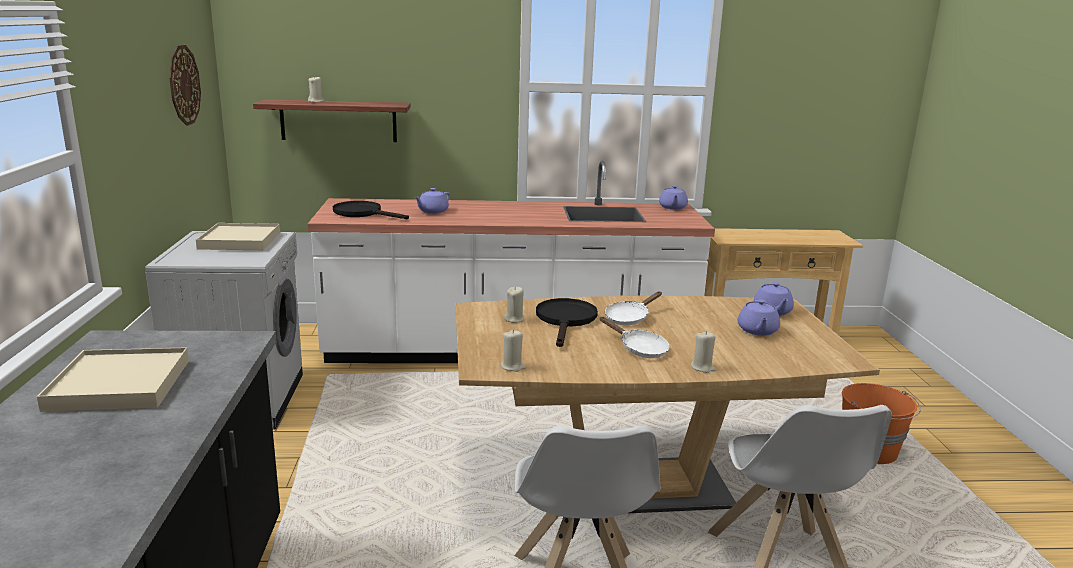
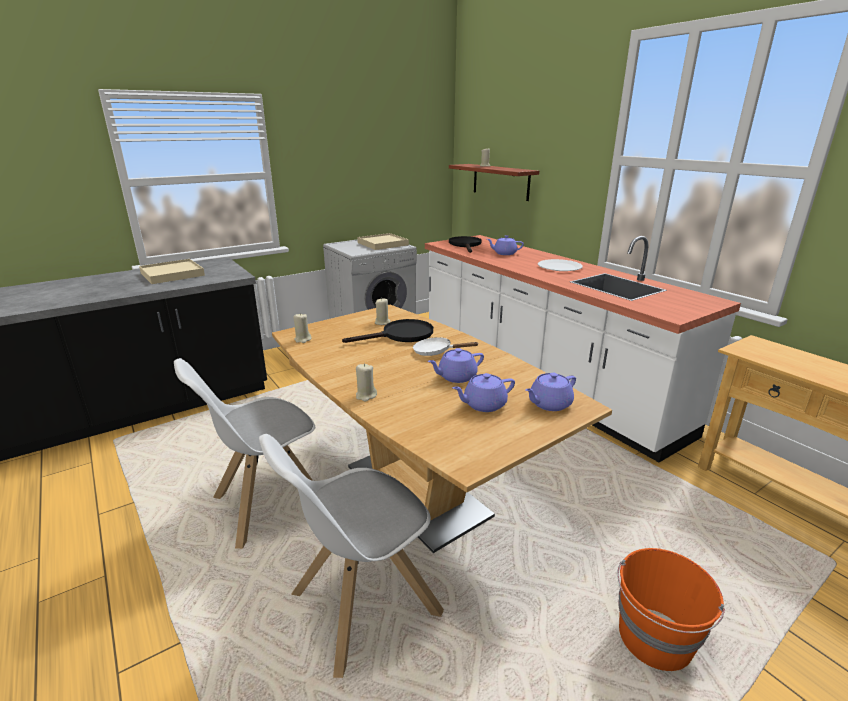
camera: 60 degrees right, 5 degrees up
wall clock [169,45,201,126] -> none
white frying pan [599,317,670,358] -> none
purple teapot [659,185,688,210] -> purple teapot moved to [428,348,484,383]
none -> white plate [538,259,583,271]

